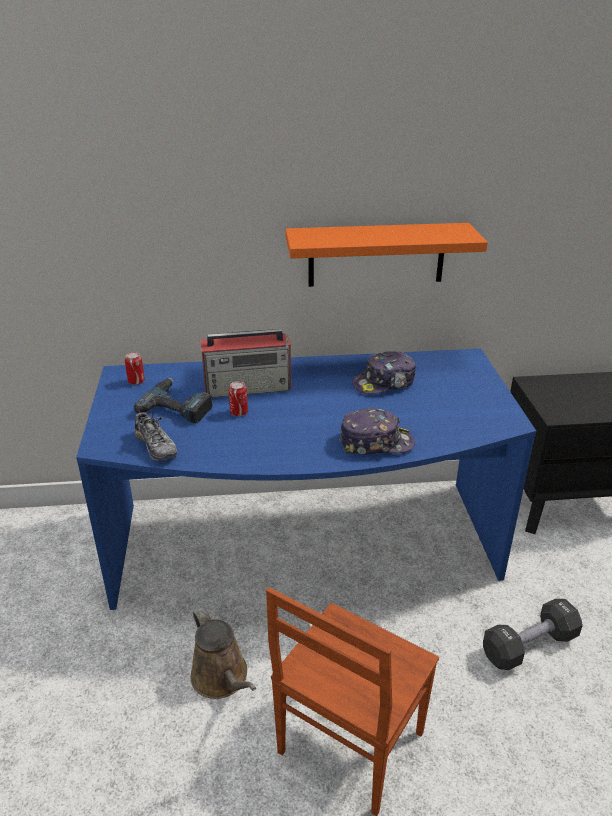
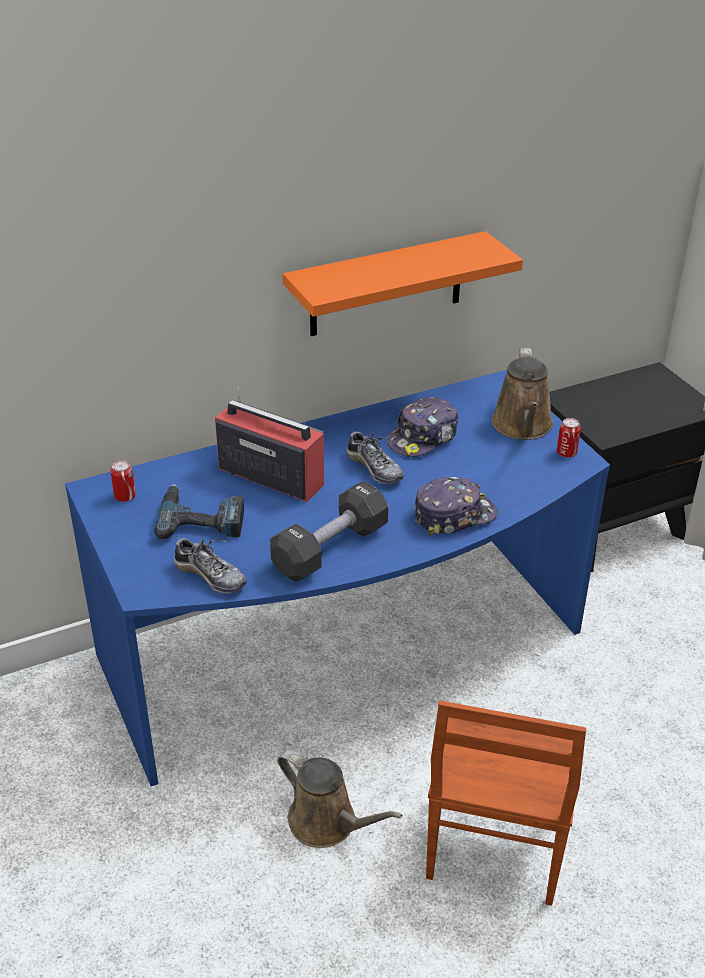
camera: 20 degrees left, 5 degrees up
radio [201,329,291,398] -> radio turned 120 degrees counterclockwise [215,388,324,502]
can [229,381,248,416] -> can moved to [557,418,581,458]
black dumbbell [483,599,583,670] -> black dumbbell moved to [270,481,388,582]
none -> shoe [347,430,404,484]
none -> brown watering can [492,348,553,440]

